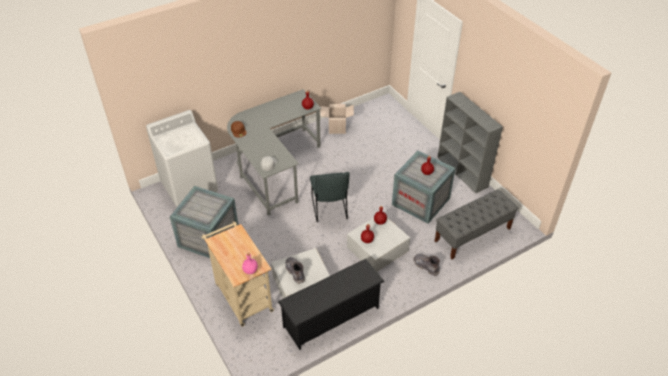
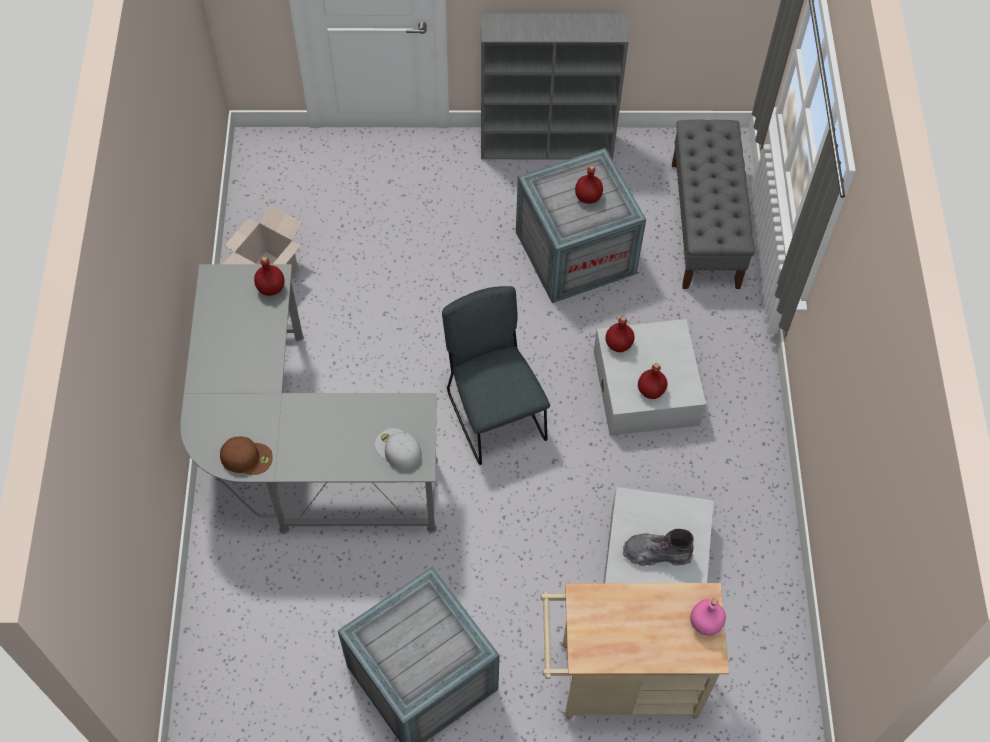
camera: 60 degrees left, 15 degrees up
white washing machine [146,110,218,207] -> none
black shoe rack [278,259,385,350] -> none
grey chair [310,172,350,223] -> grey chair turned 135 degrees counterclockwise [442,286,550,465]
grey boot [413,254,440,276] -> none

